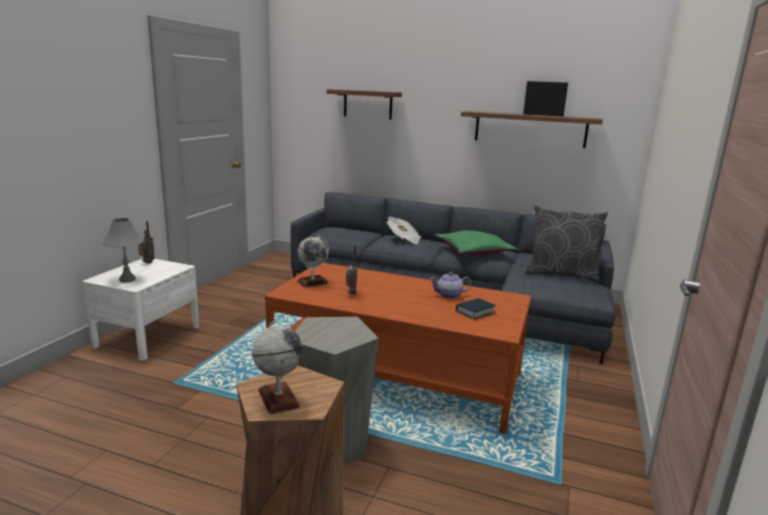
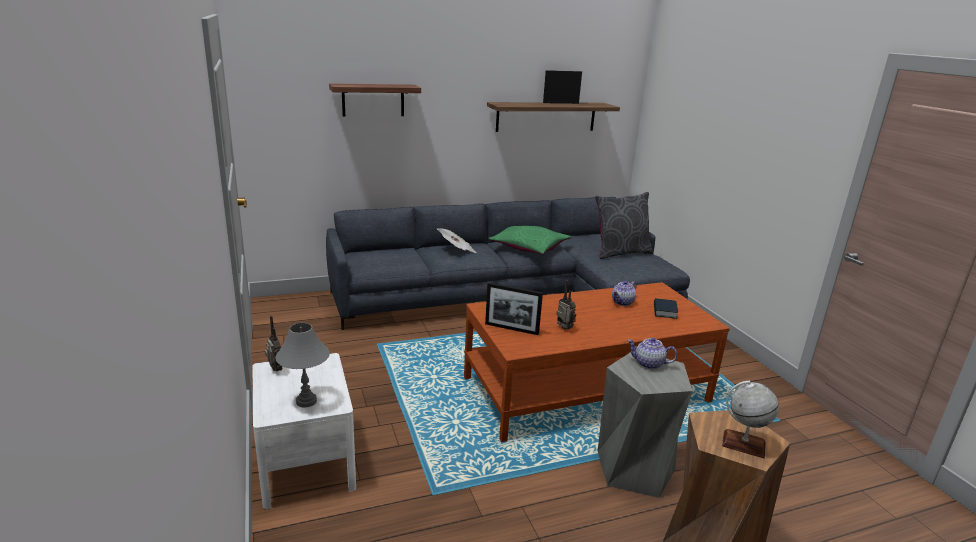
camera: 40 degrees left, 5 degrees up
globe [297,235,329,287] -> picture frame [485,282,543,335]
none -> teapot [627,337,677,369]

